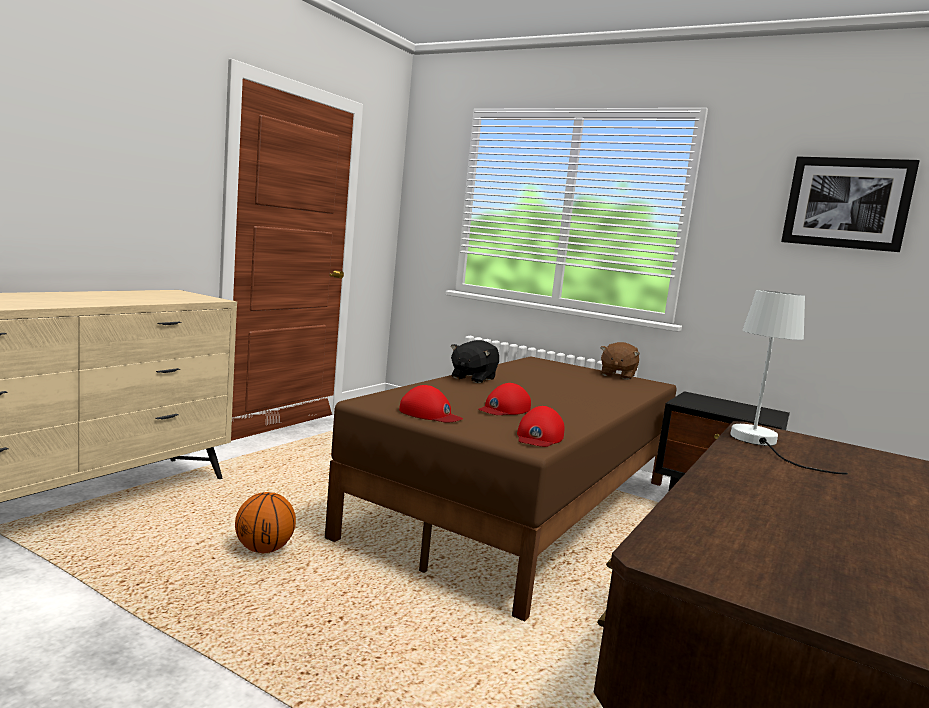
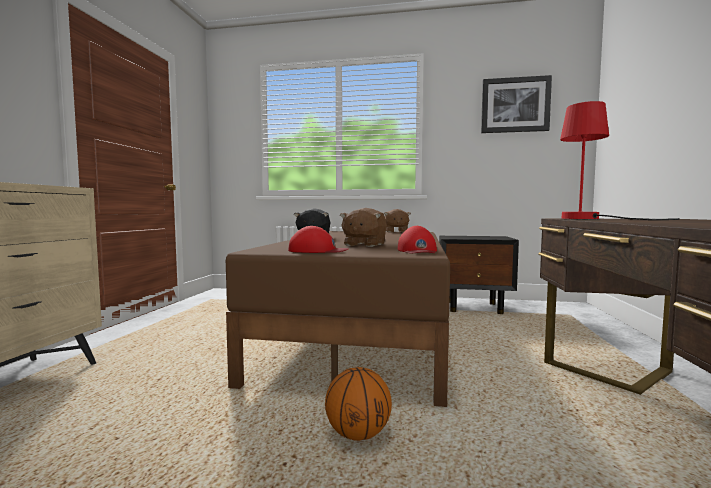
camera: 20 degrees left, 5 degrees down
basketball [235,492,296,553] -> basketball moved to [325,367,392,441]
red cap [478,383,531,415] -> brown plush toy [340,208,387,247]
white table lamp [730,290,848,475] -> red table lamp [560,101,680,220]

